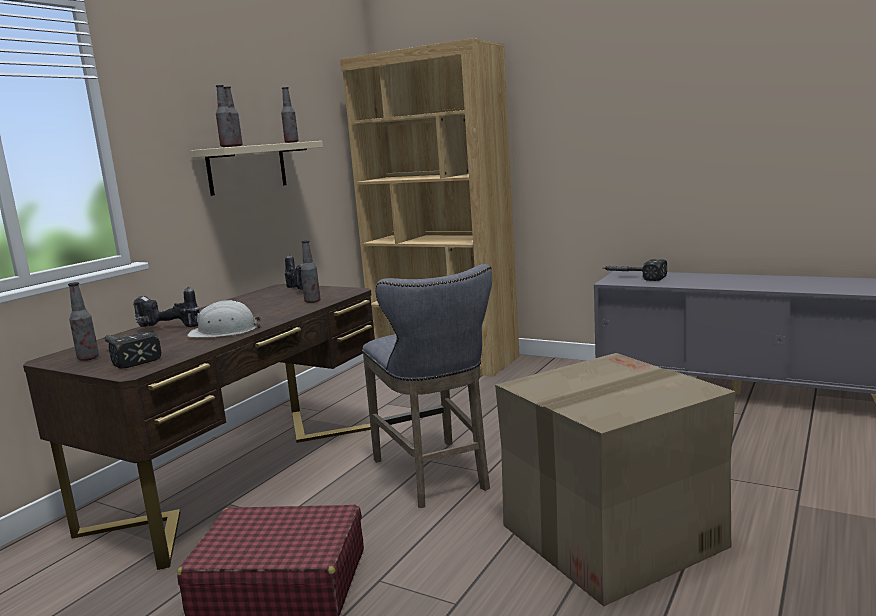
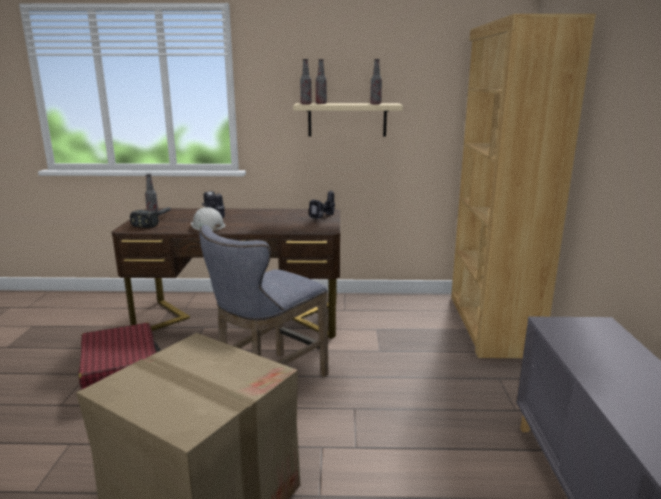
camera: 60 degrees right, 5 degrees up
bottle [301,240,321,303] -> none
hammer [603,259,667,281] -> none

